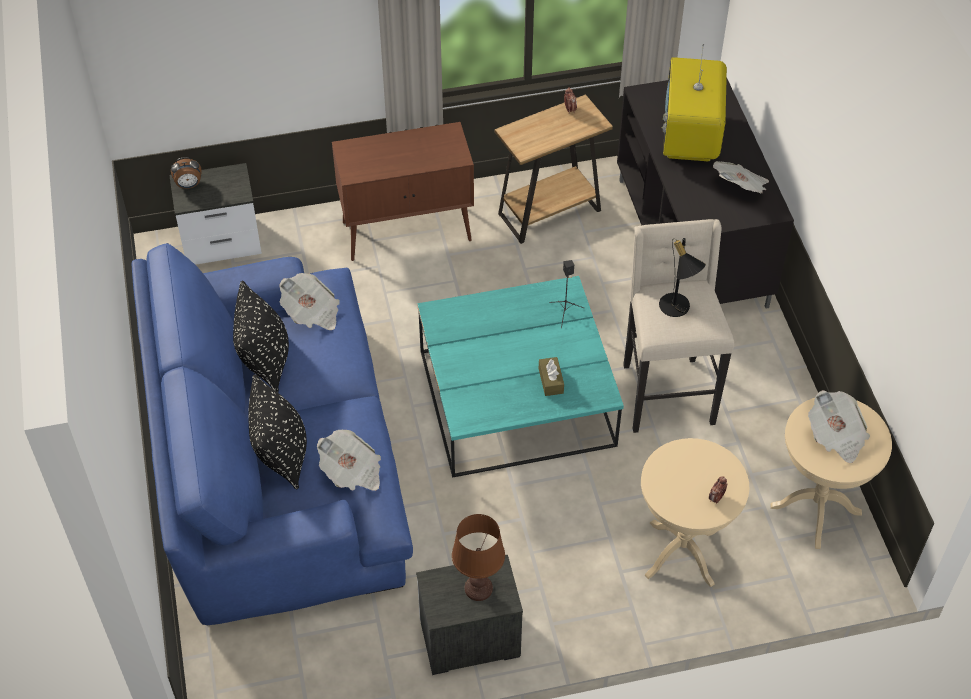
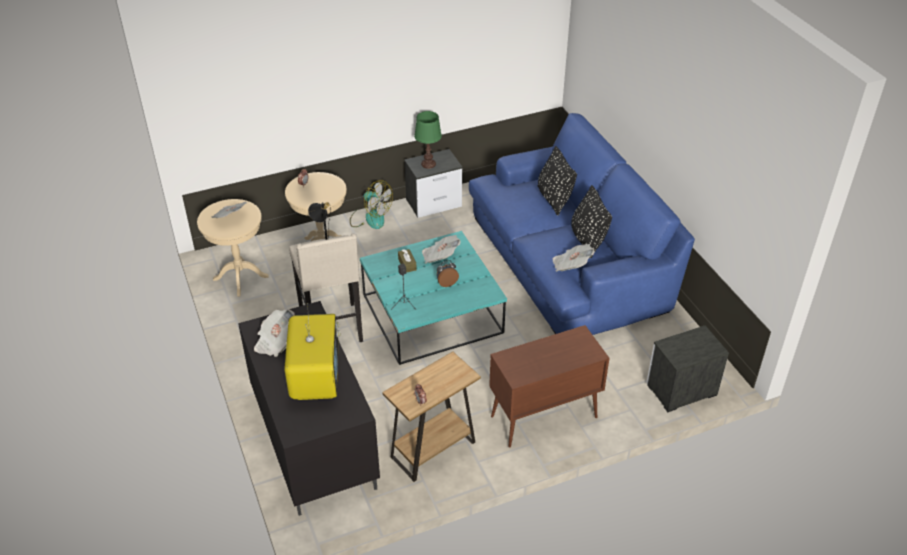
camera: 170 degrees right, 10 degrees down
alarm clock [171,157,202,189] -> alarm clock moved to [437,260,459,287]
newspaper [317,430,381,491] -> newspaper moved to [422,235,461,263]
brown table lamp [452,514,505,601] -> green table lamp [414,111,442,169]
none -> fan [350,180,393,229]

